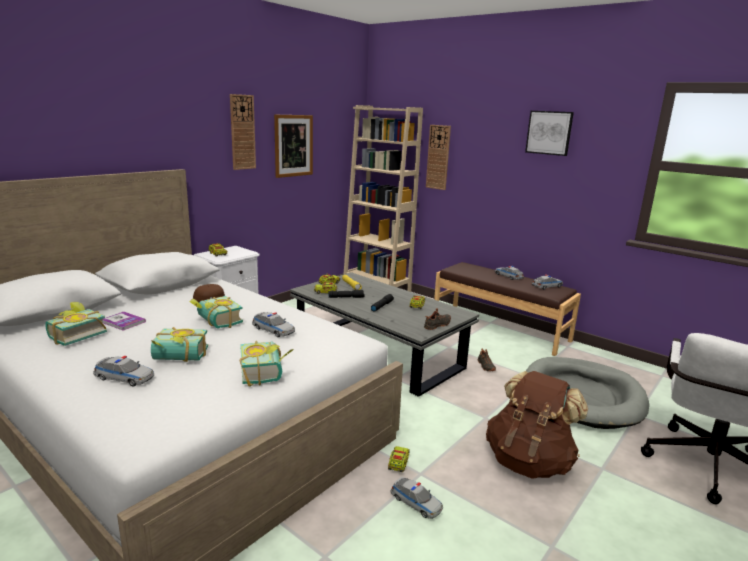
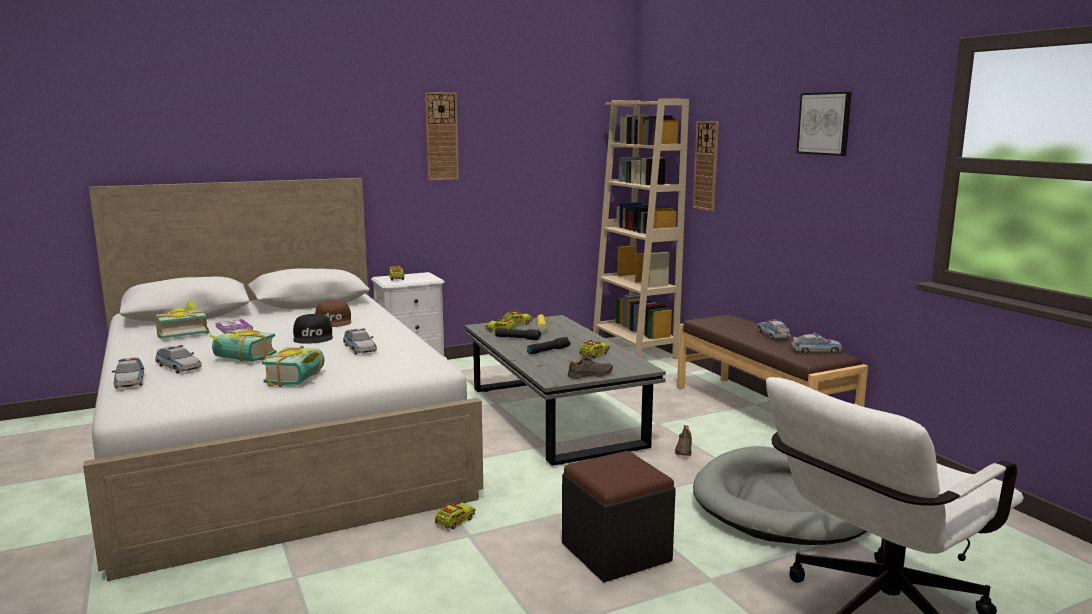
camera: 25 degrees right, 5 degrees down
book [189,296,243,329] -> black cap [293,314,333,344]
picture [274,115,313,178] -> none
toy car [390,477,443,519] -> toy car moved to [112,357,144,389]
brown backpack [486,371,588,478] -> black ottoman [562,451,676,582]

